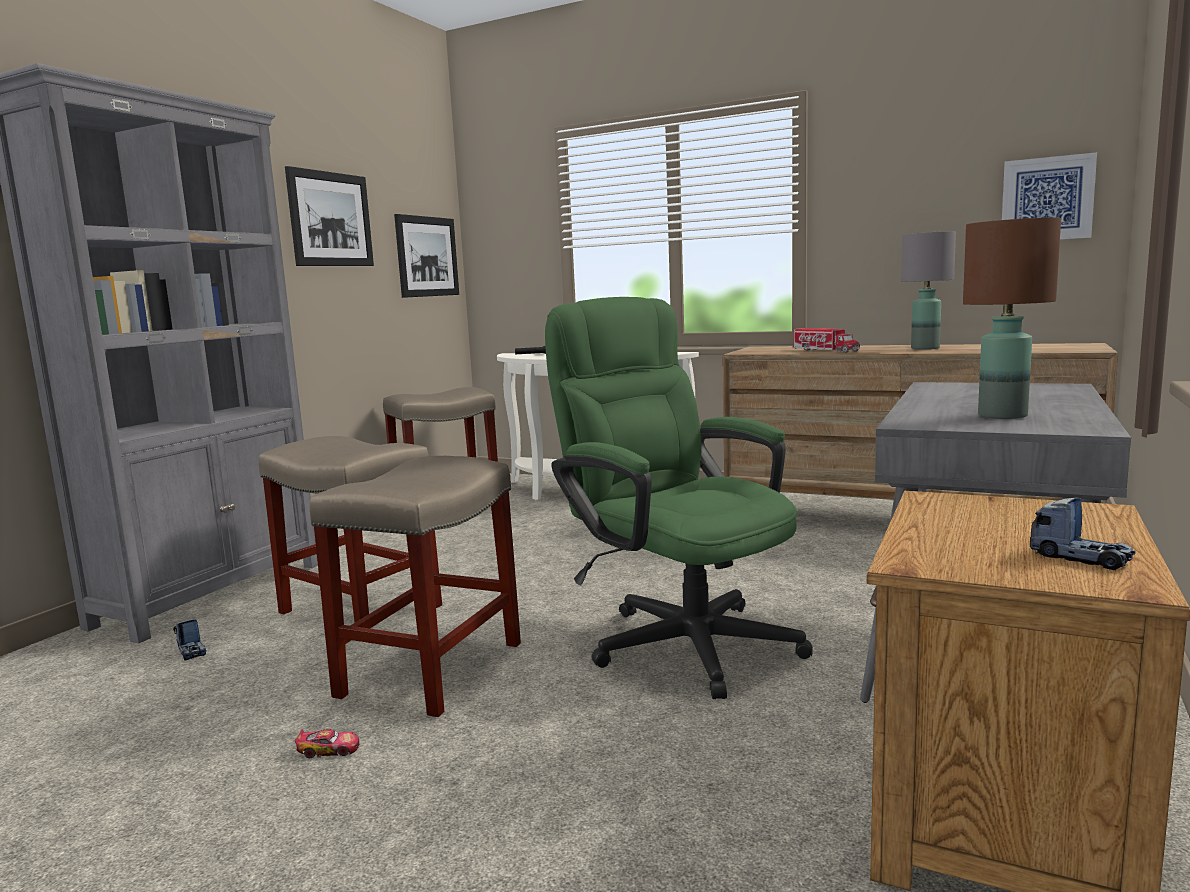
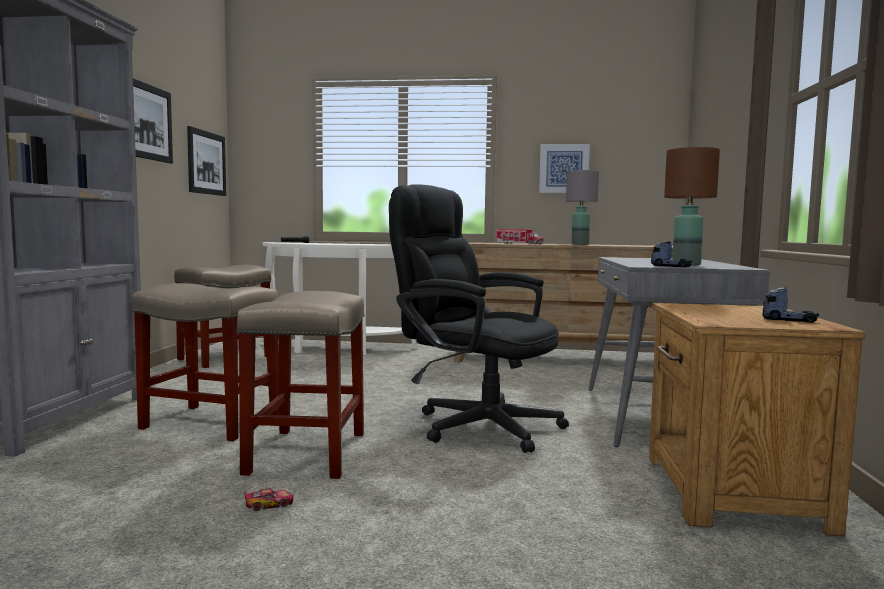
camera: 20 degrees left, 5 degrees down
toy truck [173,619,206,661] -> toy truck moved to [651,241,692,267]
green office chair [545,297,813,699] -> black office chair [389,185,569,453]
picture [1002,152,1097,240] -> picture moved to [539,144,590,193]

